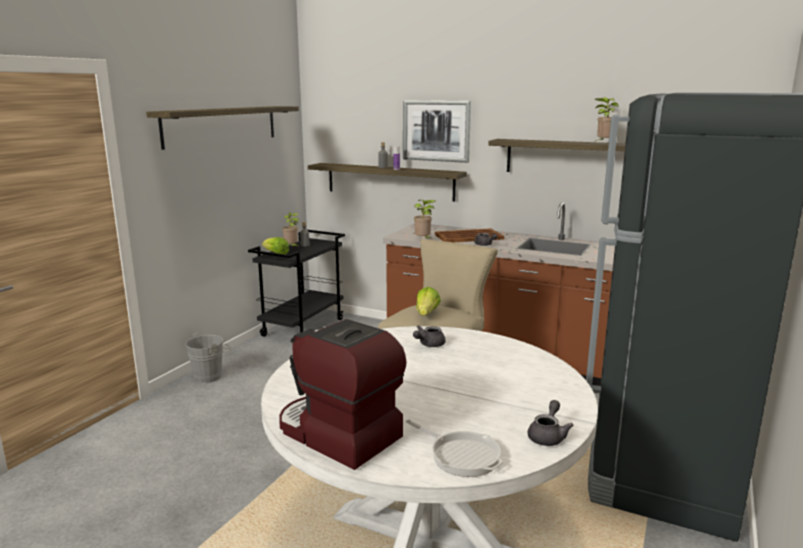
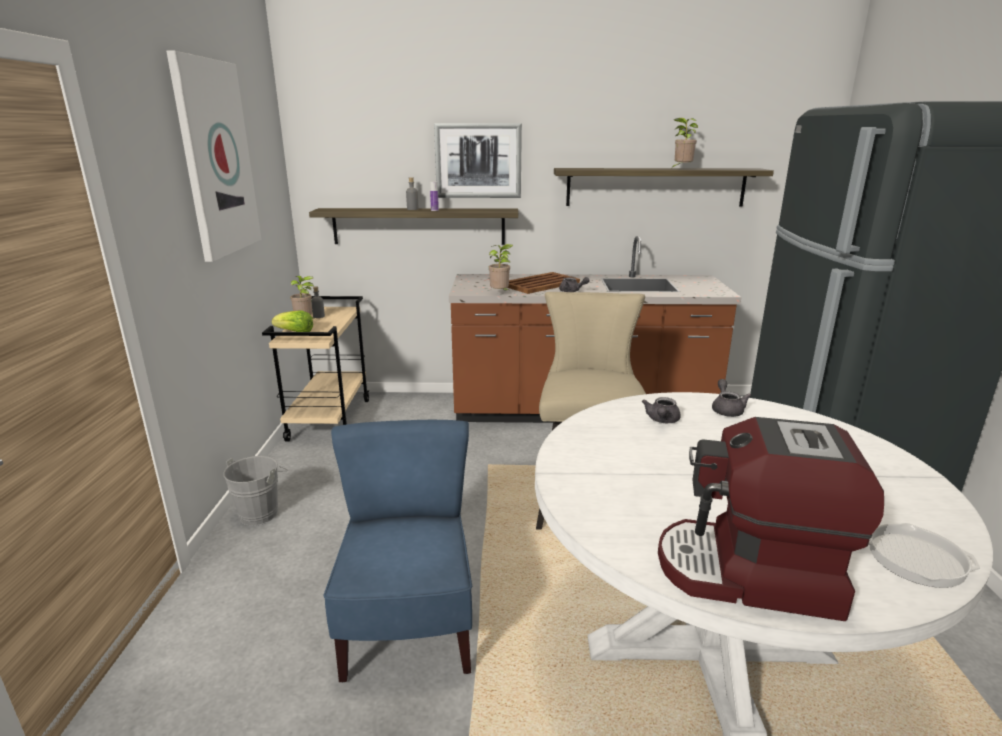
camera: 25 degrees left, 5 degrees up
shelf [146,106,299,150] -> picture [166,50,261,262]
black cart [248,230,345,337] -> beige cart [262,296,369,442]
lettuce [416,287,441,316] -> none
grey teapot [528,400,574,446] -> grey teapot moved to [712,379,751,417]
none -> blue chair [324,420,472,682]

